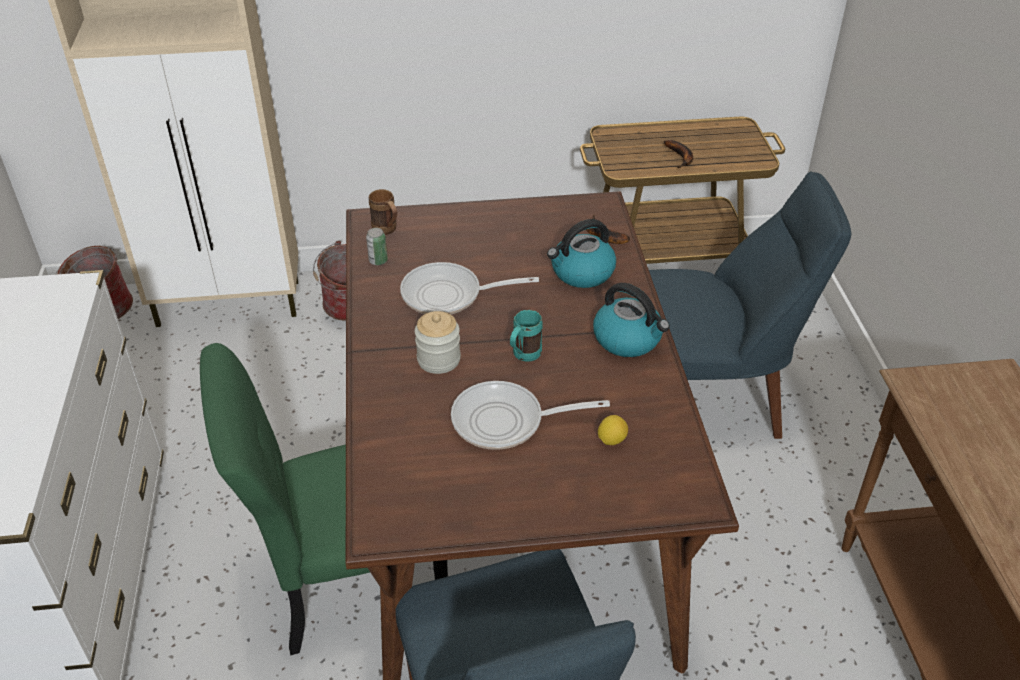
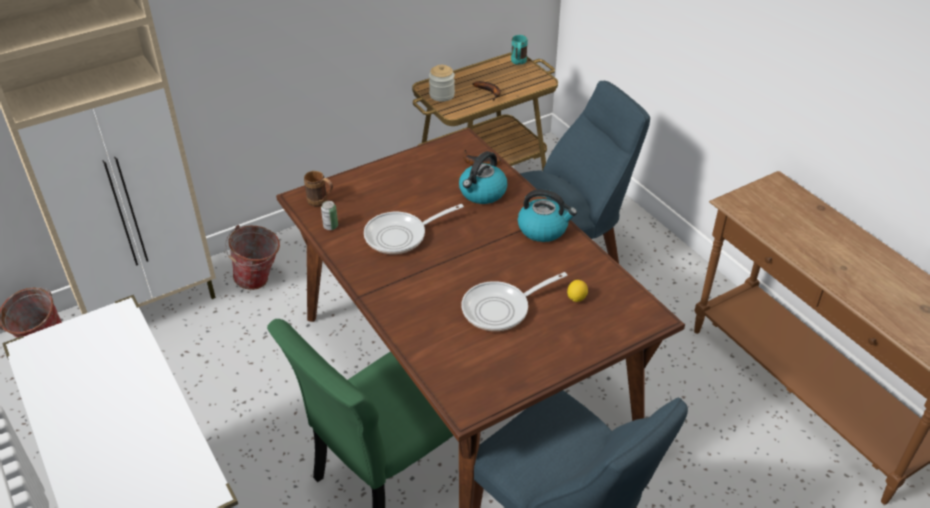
camera: 25 degrees left, 0 degrees up
jar [415,311,461,374] -> jar moved to [429,64,455,102]
turquoise mug [510,310,543,362] -> turquoise mug moved to [511,35,528,65]

